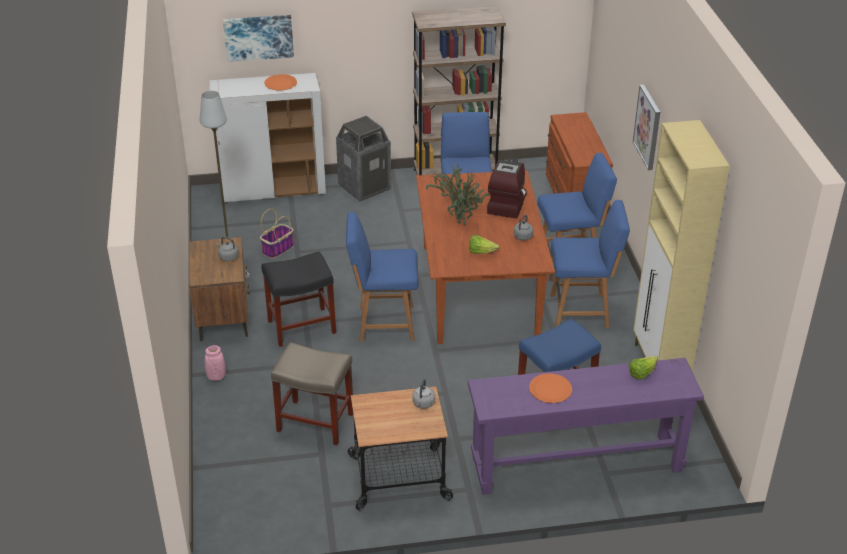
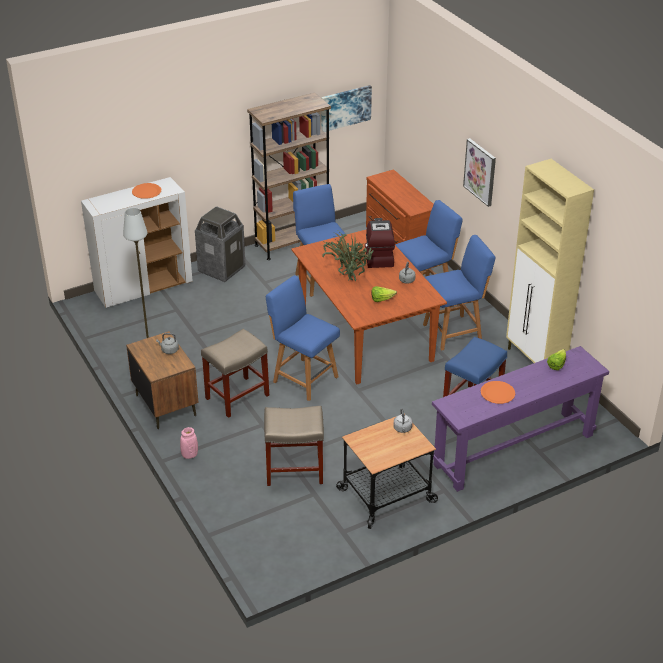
camera: 20 degrees left, 0 degrees up
picture [223,15,294,62] -> picture moved to [321,85,372,132]
basket [260,208,294,259] -> none
black stool [262,251,336,347] -> beige stool [201,329,269,418]
blue chair [346,212,419,342] -> blue chair turned 60 degrees clockwise [266,275,340,401]

